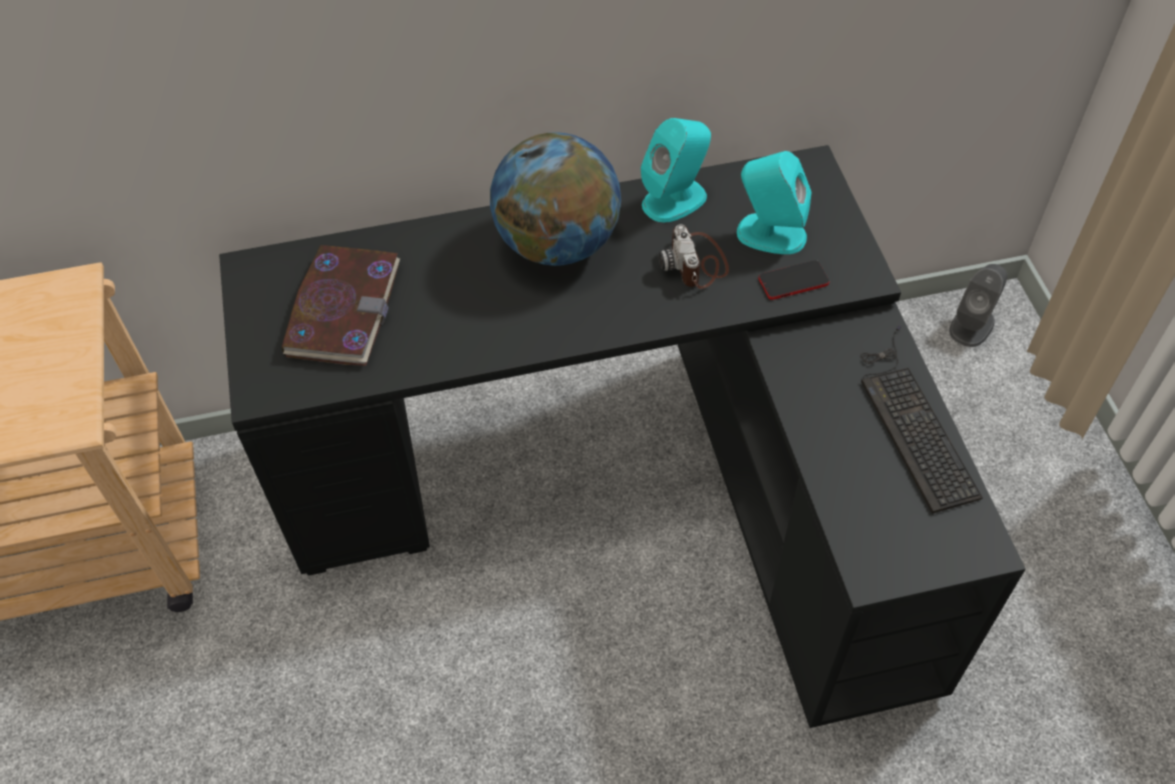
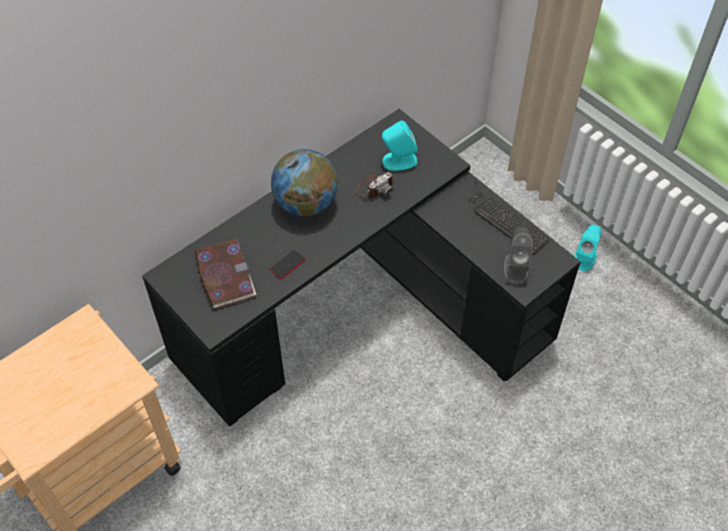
camera: 30 degrees left, 0 degrees up
turquoise speaker [641,118,711,223] -> turquoise speaker moved to [574,225,602,271]
camera [659,224,729,289] -> camera turned 90 degrees counterclockwise [356,172,394,198]
phone [759,260,830,300] -> phone moved to [270,250,305,279]
grey speaker [949,264,1007,347] -> grey speaker moved to [503,227,533,285]

